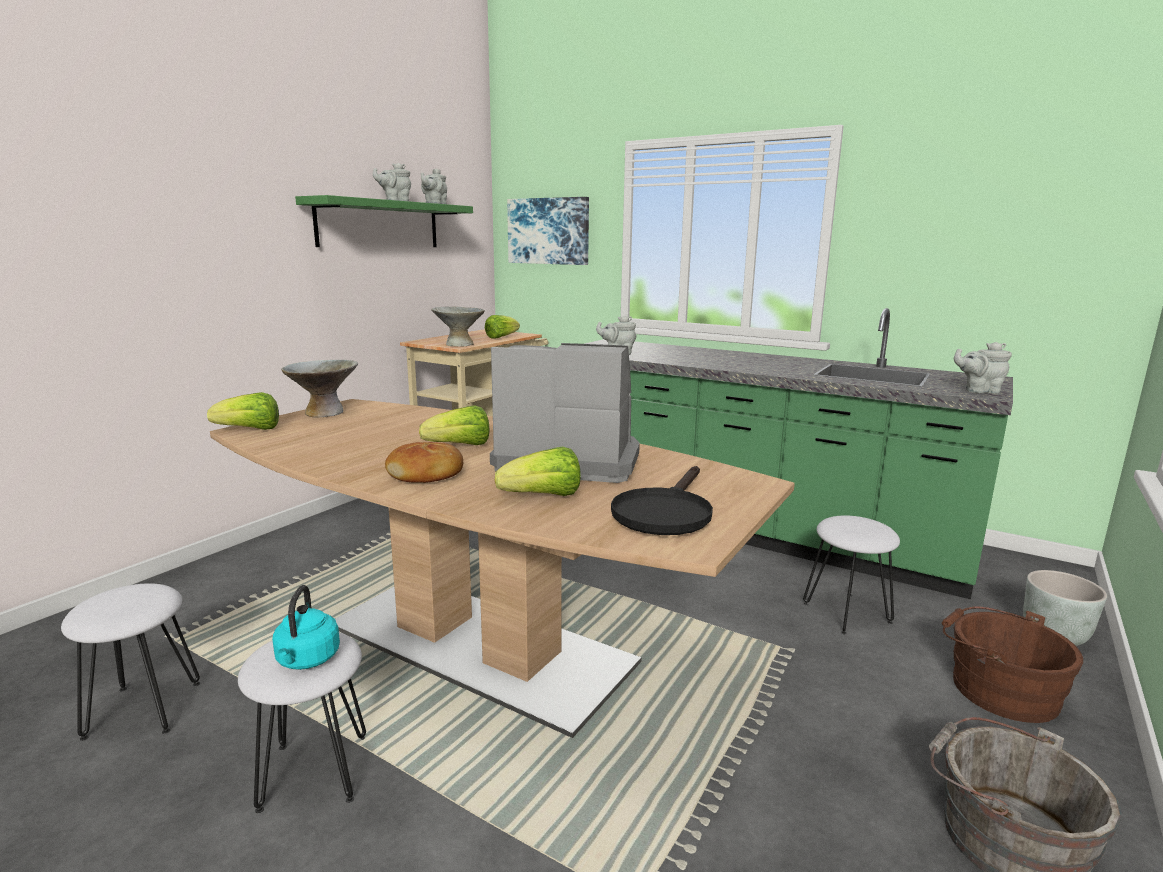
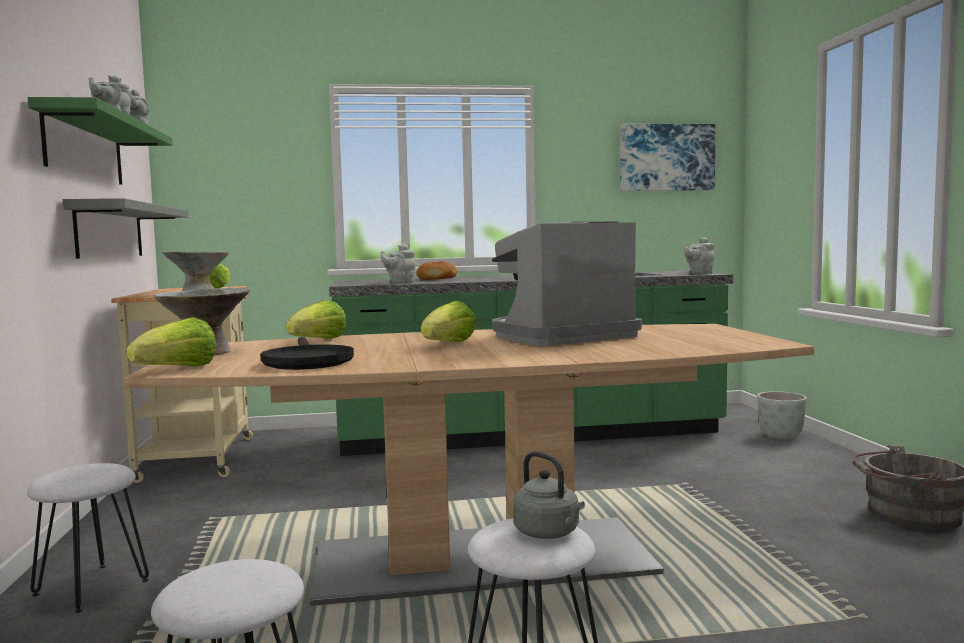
camera: 40 degrees left, 10 degrees down
turquoise kettle [272,585,340,670] -> grey kettle [513,451,585,539]
bread [385,442,463,483] -> bread moved to [416,261,457,280]
lettuce [495,447,581,496] -> lettuce moved to [286,300,347,339]
picture [507,197,589,265] -> picture moved to [620,124,715,191]
black frying pan [611,466,713,535] -> black frying pan moved to [260,337,354,370]
white stool [803,515,900,635] -> white stool moved to [27,463,149,613]
brown bucket [942,607,1083,723] -> none
none -> grey shelf [63,198,188,259]

